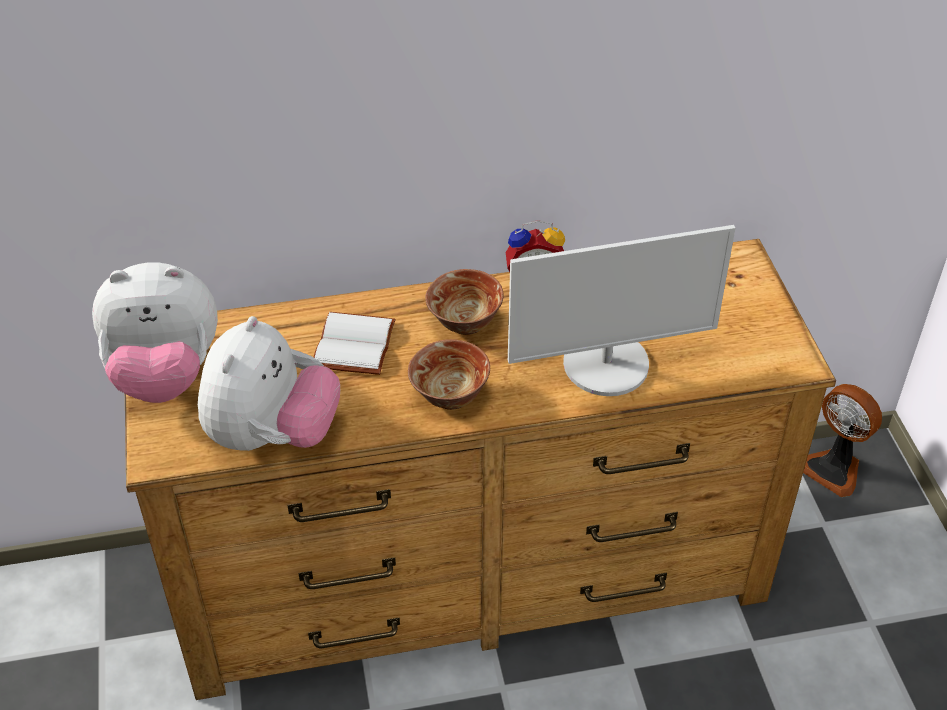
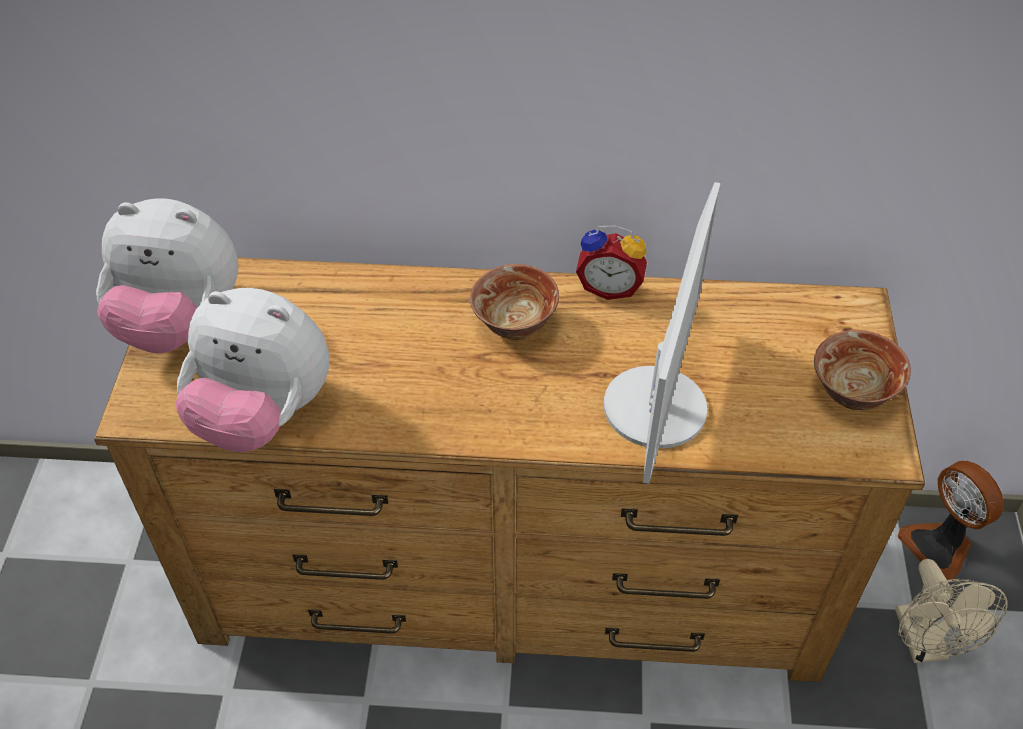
camera: 15 degrees right, 5 degrees up
plush toy [198,316,340,451] -> plush toy turned 75 degrees clockwise [175,288,330,452]
white book [313,312,396,375] -> none
bowl [408,339,490,410] -> bowl moved to [814,330,911,410]
monitor [508,225,735,396] -> monitor turned 75 degrees counterclockwise [604,182,721,484]
none -> beige fan [895,559,1008,663]

